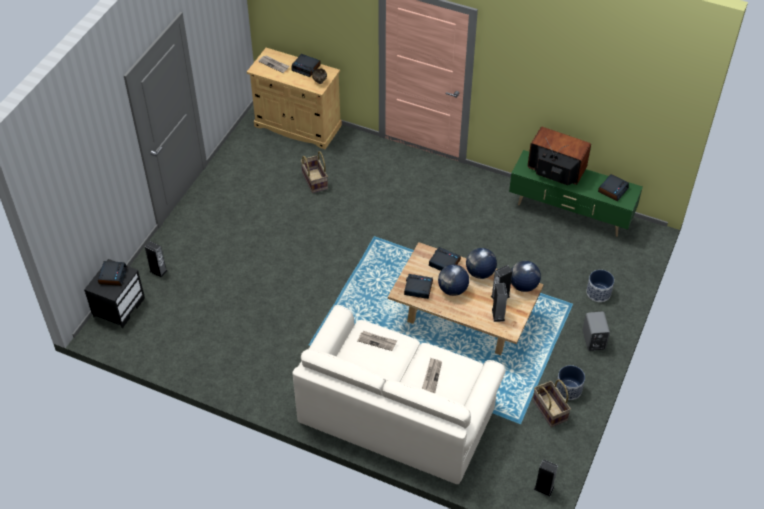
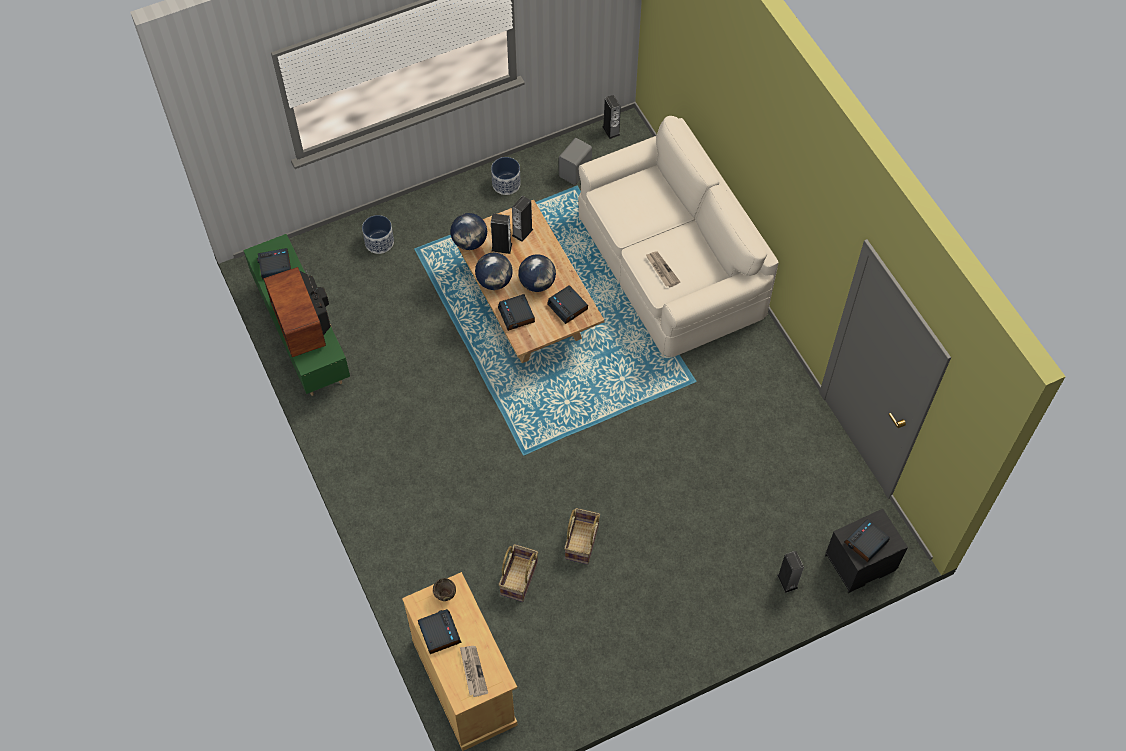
camera: 140 degrees left, 10 degrees up
newspaper [422,358,442,393] -> none
basket [533,379,571,428] -> basket moved to [564,508,600,564]
grey speaker [582,312,610,351] -> grey speaker moved to [559,138,592,185]

